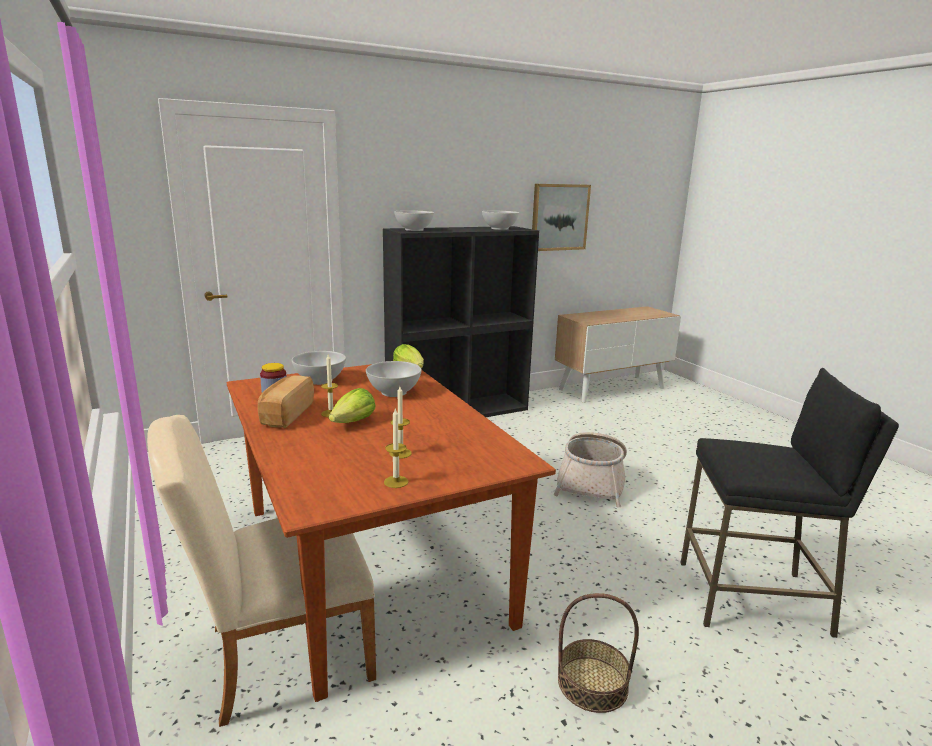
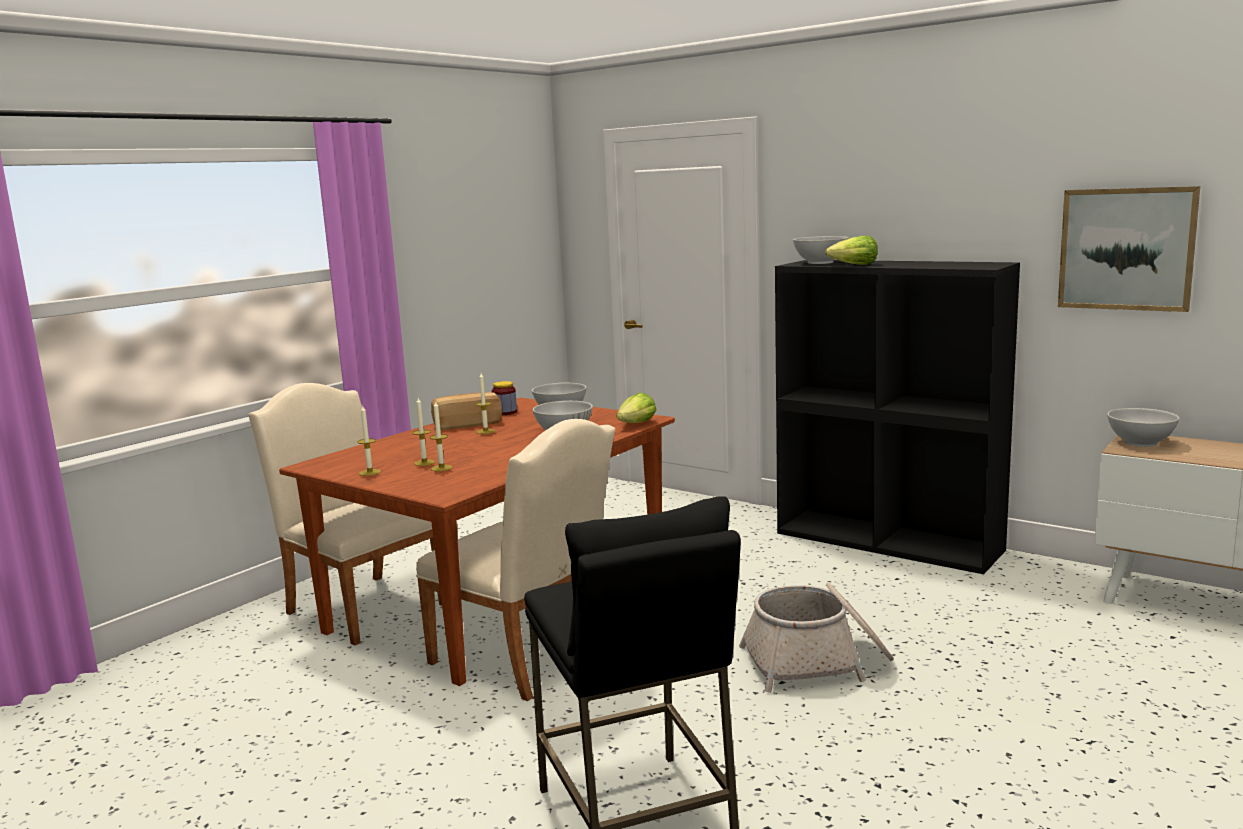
camera: 65 degrees right, 5 degrees down
lettuce [329,388,375,423] -> lettuce moved to [825,235,878,265]
white bowl [482,211,519,230] -> white bowl moved to [1107,408,1180,447]
basket [558,593,639,713] -> none
none -> beige chair [416,419,615,701]
none -> candle [429,400,453,472]

